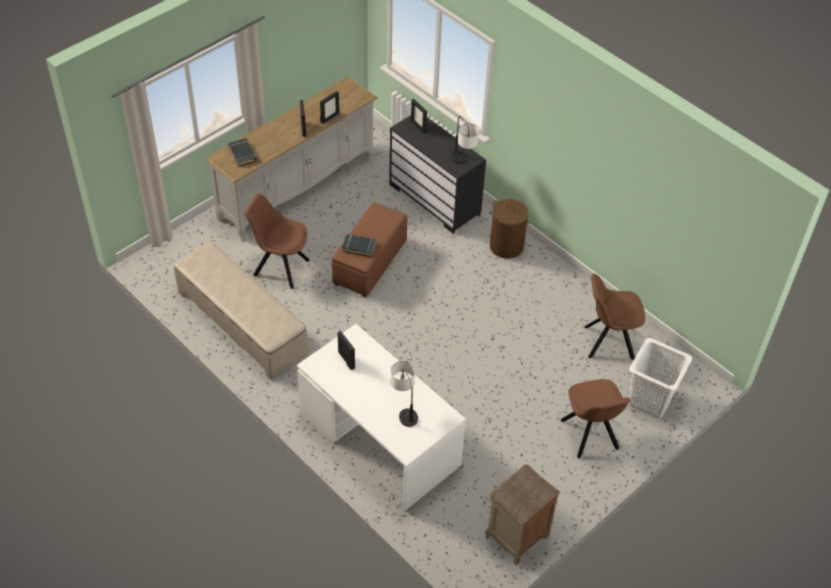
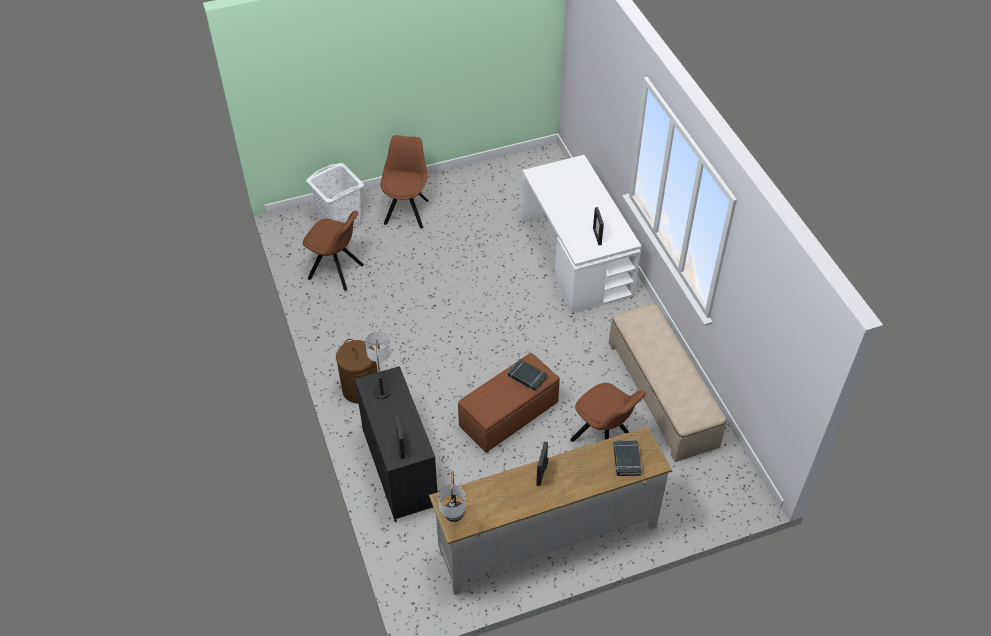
camera: 155 degrees left, 0 degrees up
picture frame [320,91,339,124] -> none
table lamp [391,361,418,427] -> table lamp moved to [438,471,466,522]
beige nightstand [485,465,560,565] -> none

